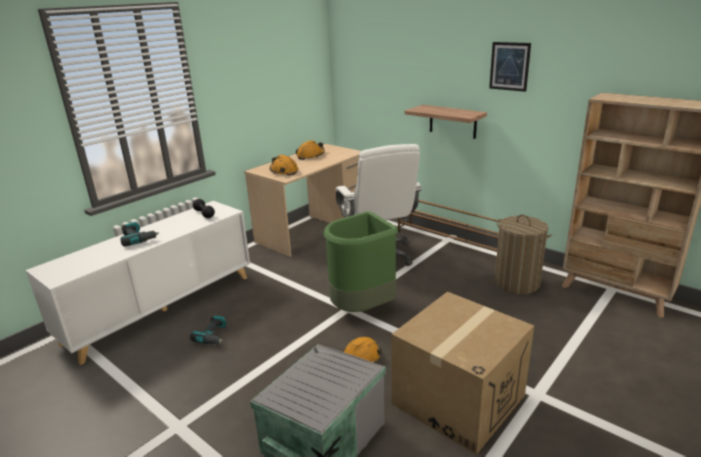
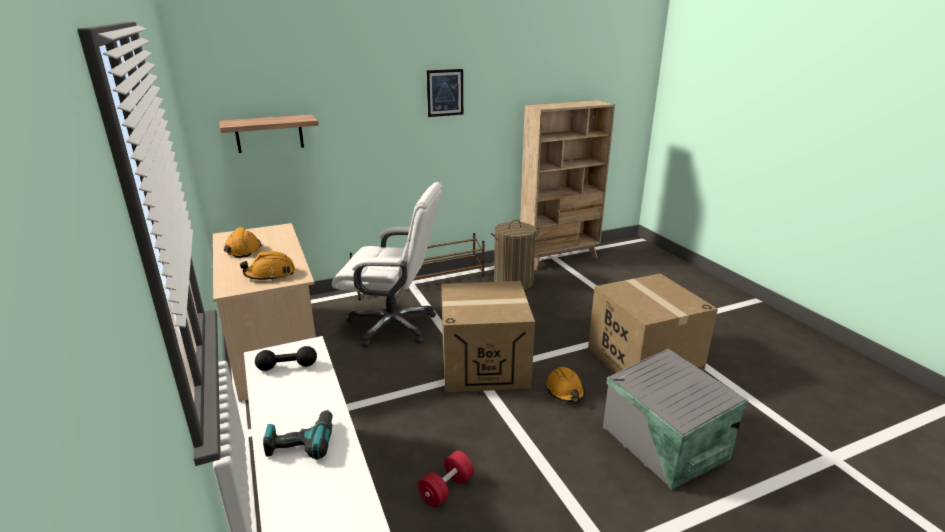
camera: 65 degrees left, 0 degrees up
power drill [190,315,226,345] -> red dumbbell [418,451,474,507]
green trash can [323,212,398,312] -> cardboard box [441,281,535,393]
shelf [405,105,487,139] -> shelf moved to [219,114,319,153]

